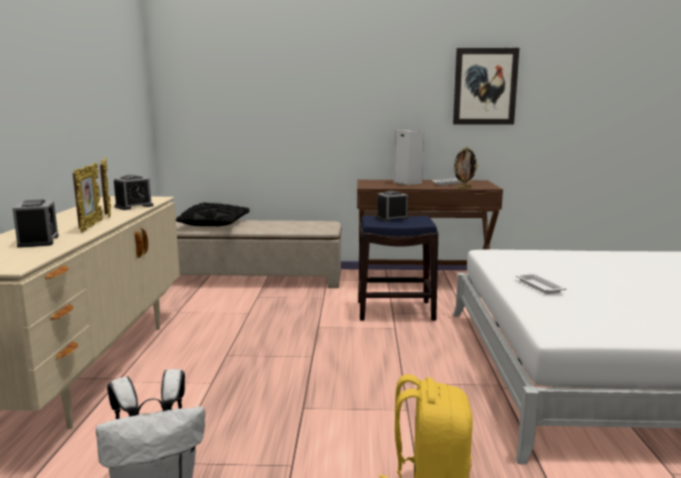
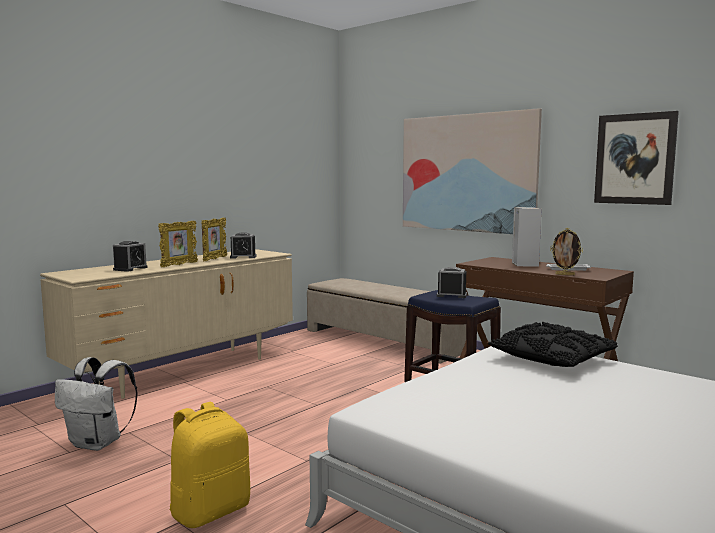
camera: 40 degrees right, 5 degrees down
black pillow [176,202,250,226] -> black pillow moved to [488,322,618,367]
white tray [516,274,567,294] -> none
none -> picture [403,108,542,234]

